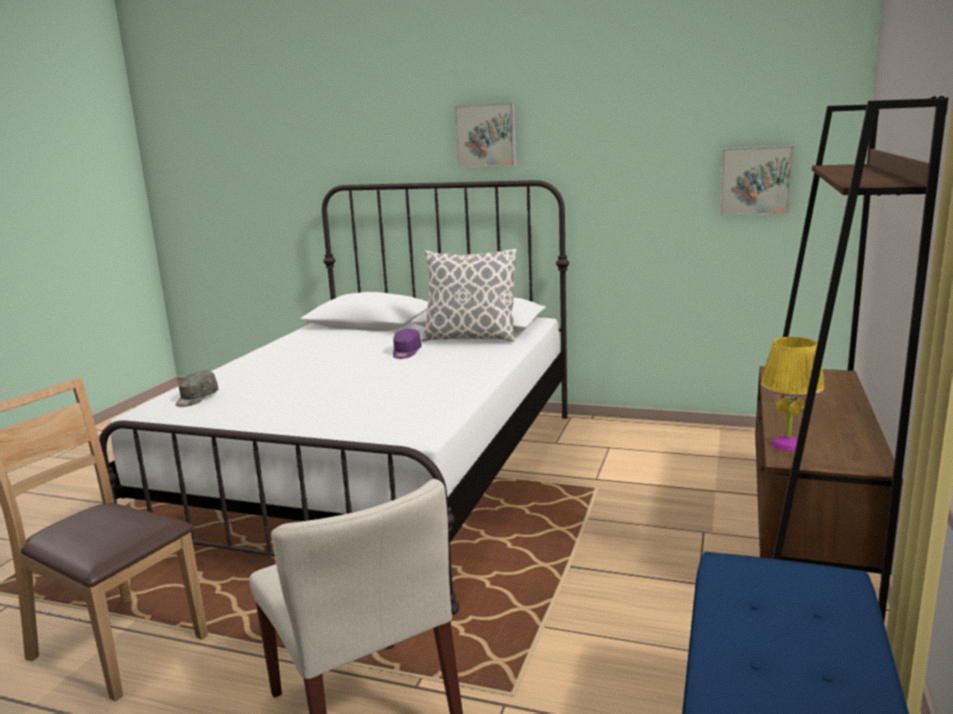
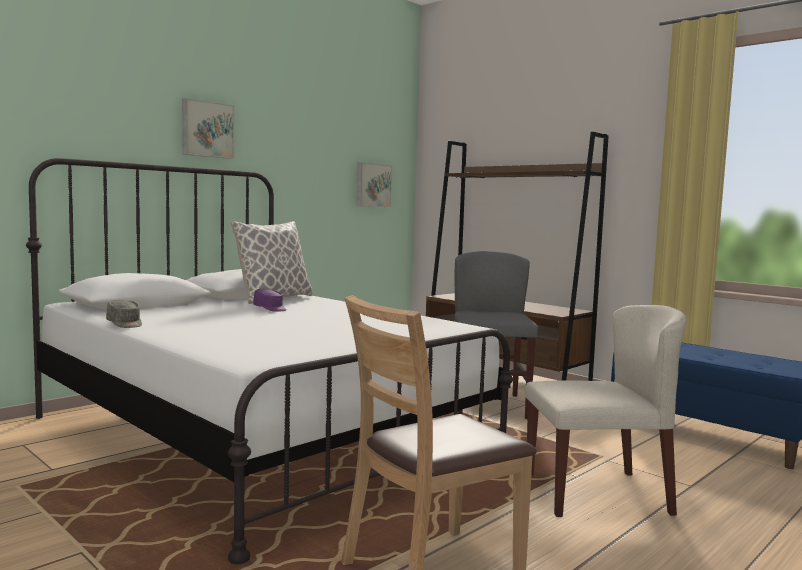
camera: 65 degrees left, 10 degrees down
grey cap [176,370,218,407] -> grey cap moved to [106,300,142,328]
yellow table lamp [761,337,825,451] -> none
none -> grey chair [454,251,538,419]

